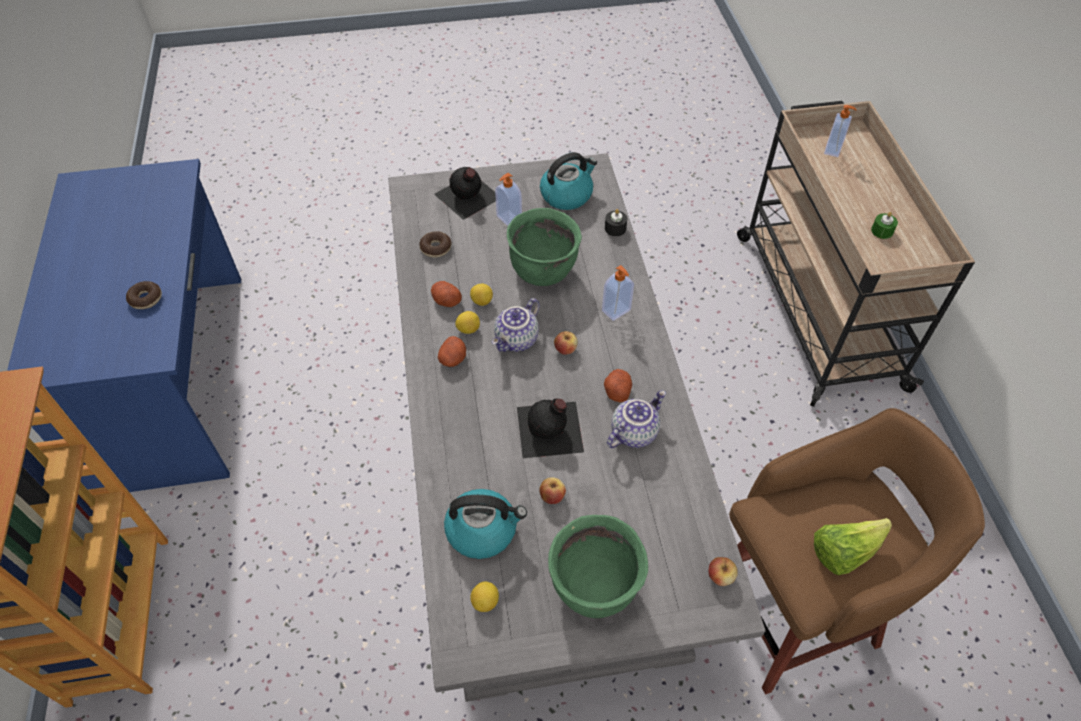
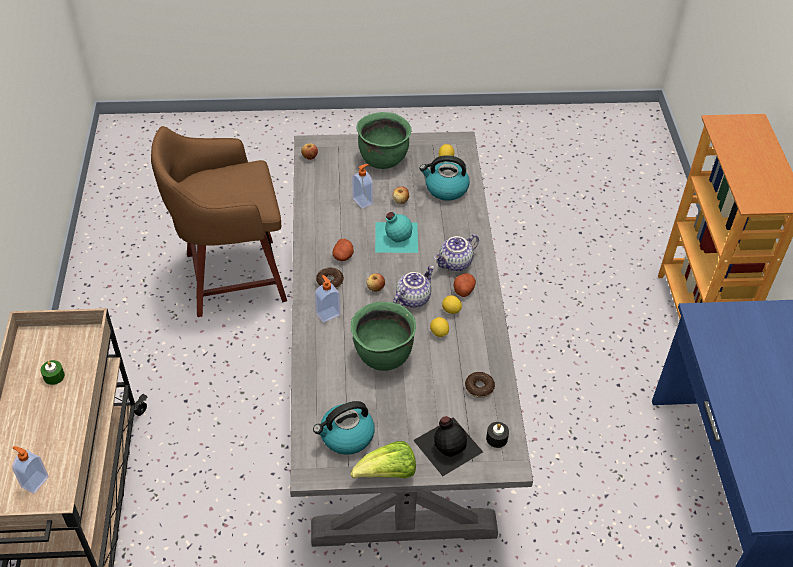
camera: 175 degrees left, 5 degrees down
donut [126,281,162,309] -> donut moved to [316,268,344,289]
potato [431,281,462,307] -> none
soap dispenser [495,173,522,226] -> soap dispenser moved to [352,164,373,209]
black bottle [517,398,584,458] -> turquoise bottle [375,212,418,253]
black candle [605,209,627,236] -> black candle moved to [486,422,509,448]
teapot [607,390,666,448] -> teapot moved to [434,234,479,271]
lettuce [814,518,892,575] -> lettuce moved to [351,441,416,478]

